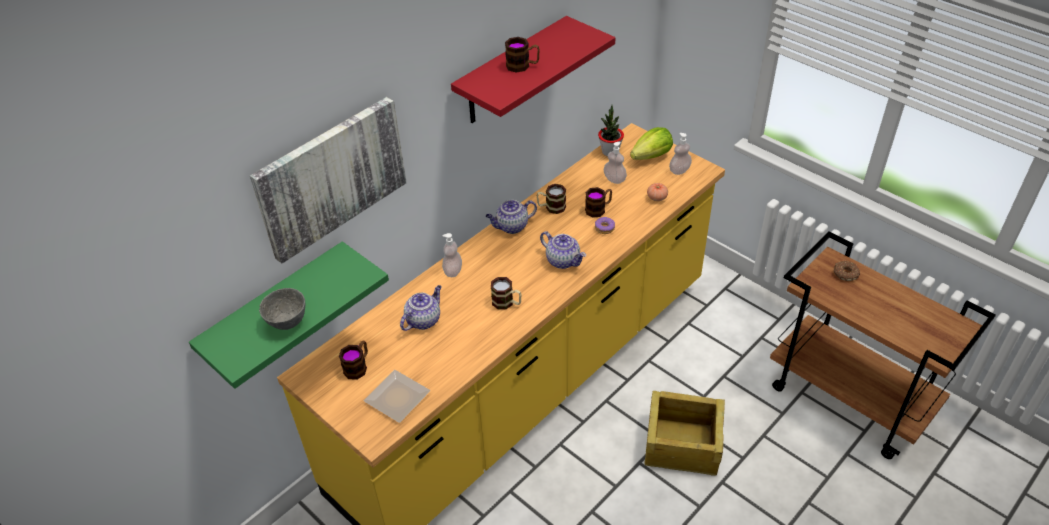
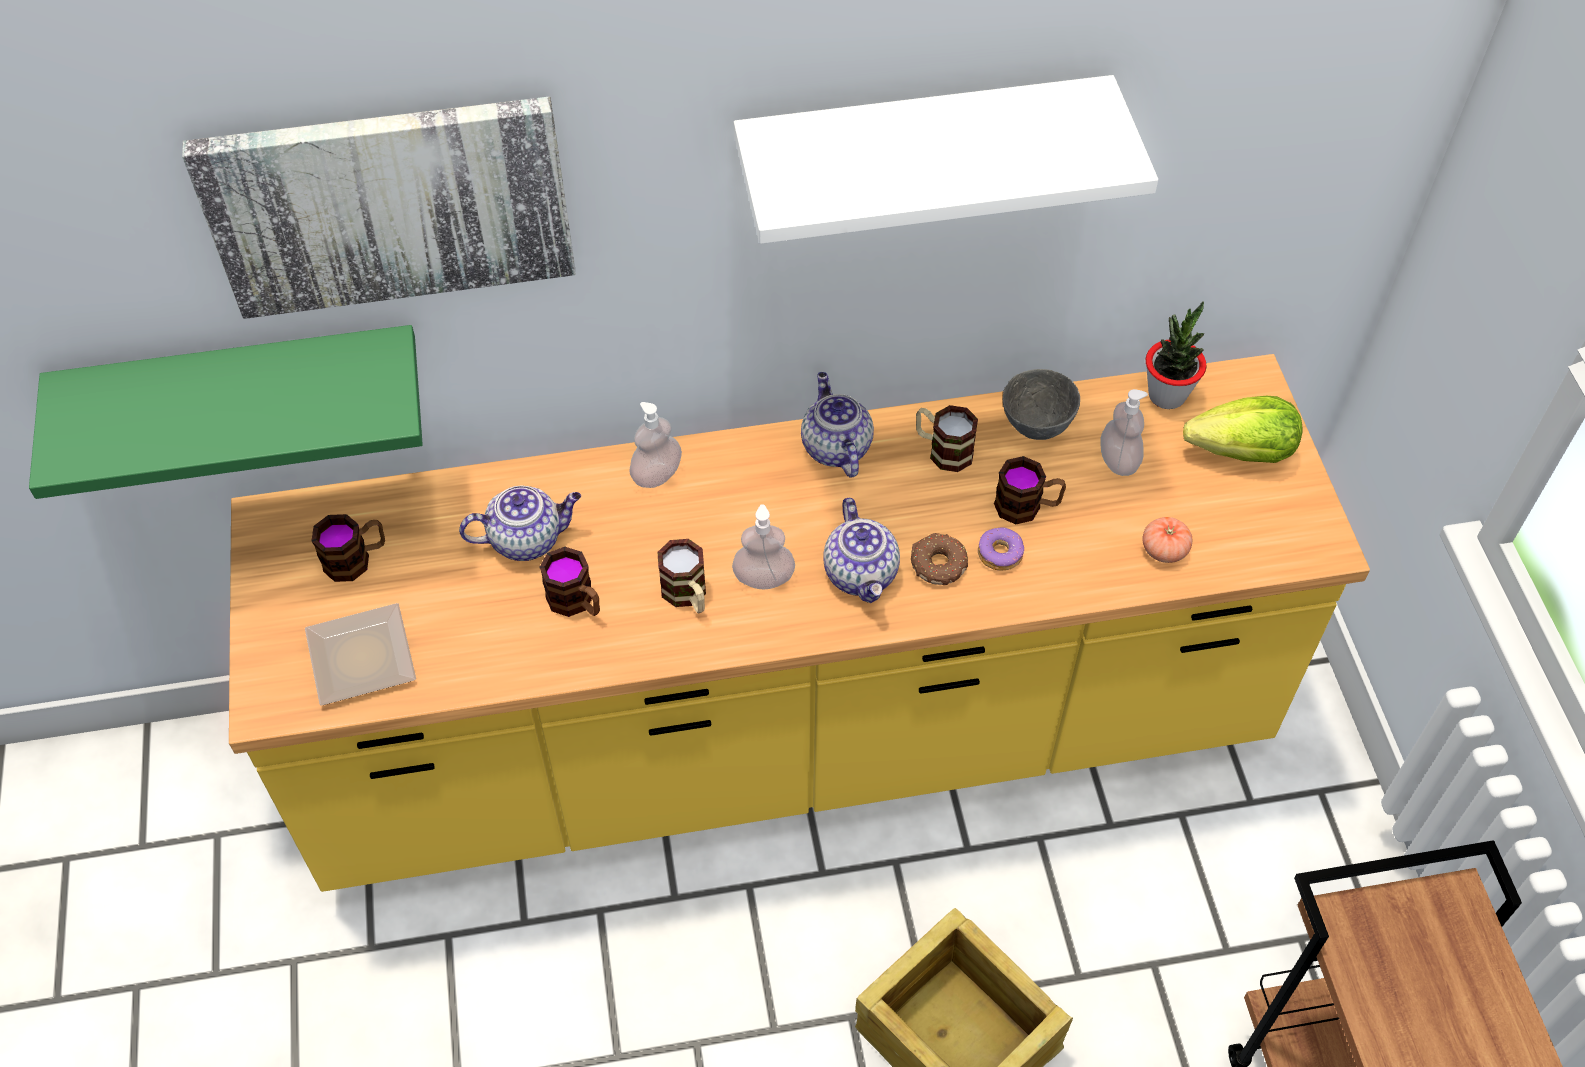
camera: 35 degrees right, 10 degrees up
grey bowl [259,288,305,330] -> grey bowl moved to [1003,369,1080,440]
red shelf [451,16,615,123] -> white shelf [734,75,1158,244]
teapot [486,200,537,234] -> teapot turned 60 degrees clockwise [801,372,874,478]
mug [505,37,540,73] -> mug moved to [539,547,600,617]
soap dispenser [669,133,692,175] -> soap dispenser moved to [732,504,795,589]
donut [834,261,860,281] -> donut moved to [911,533,968,585]

